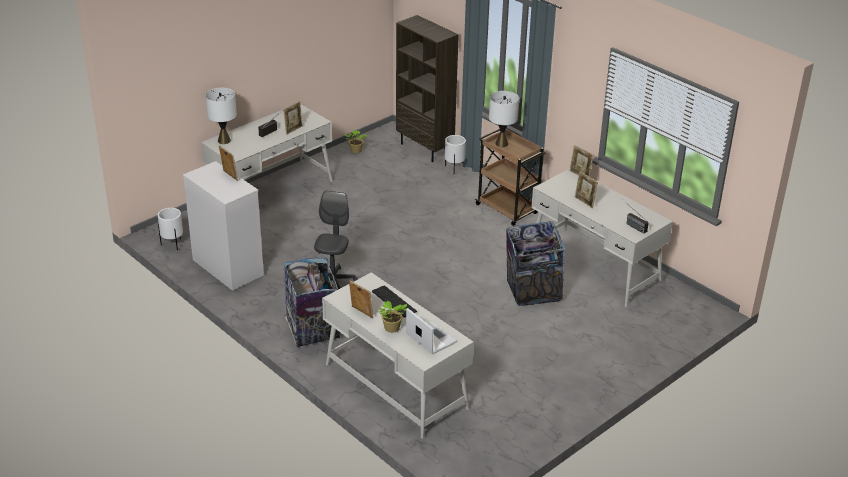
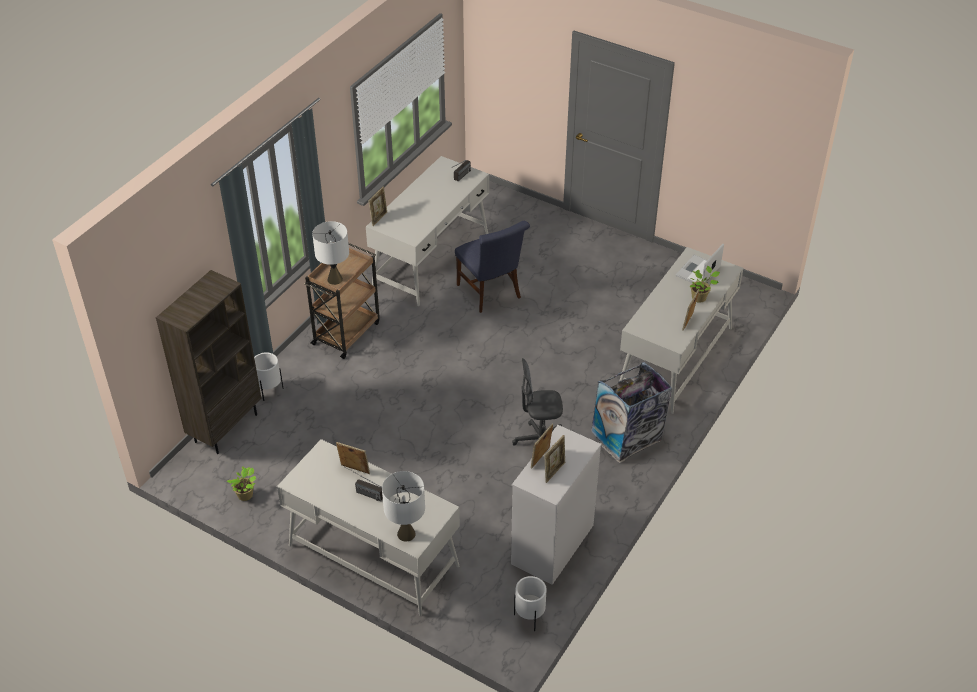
camera: 105 degrees left, 10 degrees up
keyboard [372,285,417,318] -> none
trash can [506,221,565,306] -> blue chair [455,221,530,313]
picture frame [575,171,598,208] -> picture frame moved to [544,435,565,483]

